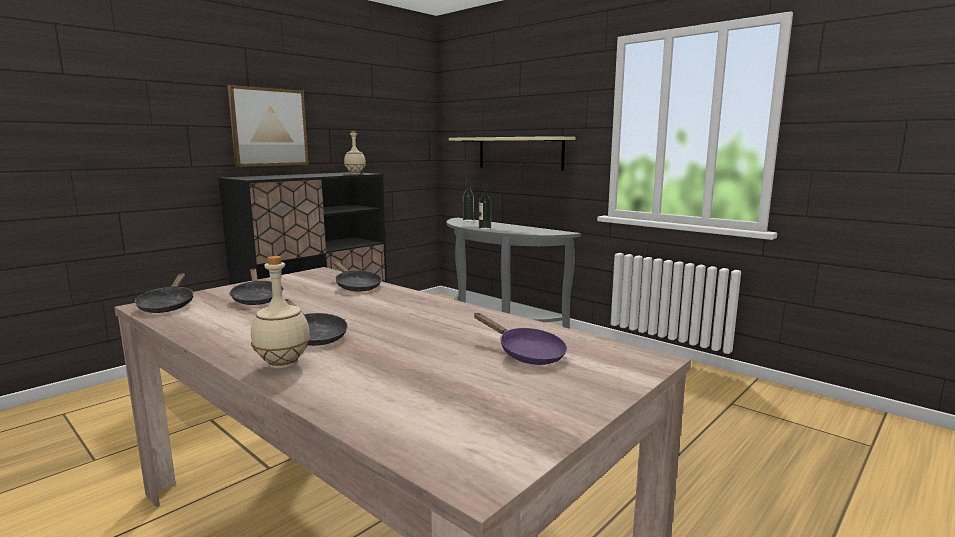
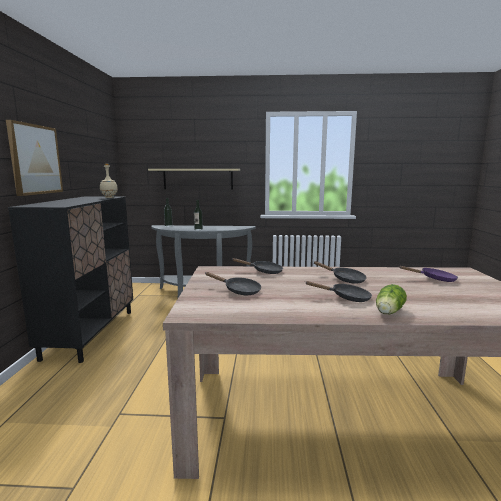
camera: 40 degrees left, 0 degrees up
black frying pan [135,273,194,313] -> black frying pan moved to [314,261,367,284]
beige bottle [251,256,310,369] -> lettuce [376,284,407,314]

